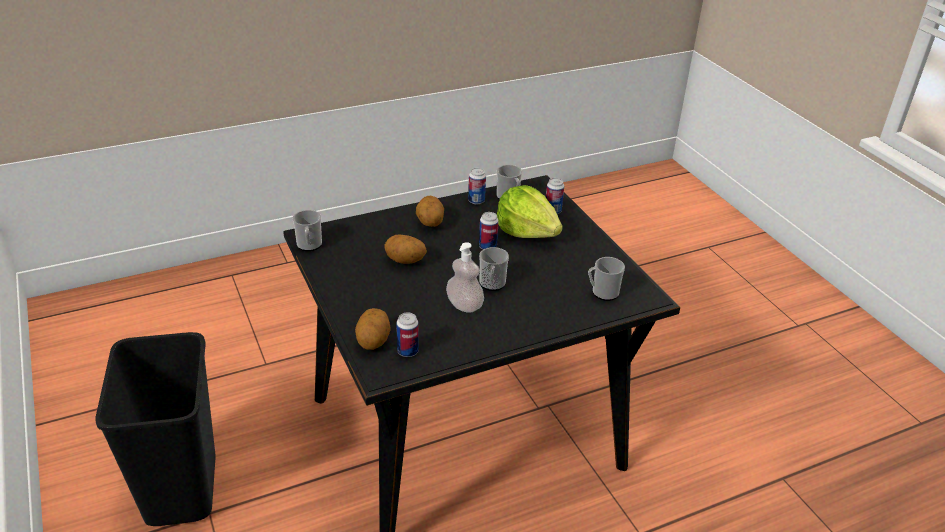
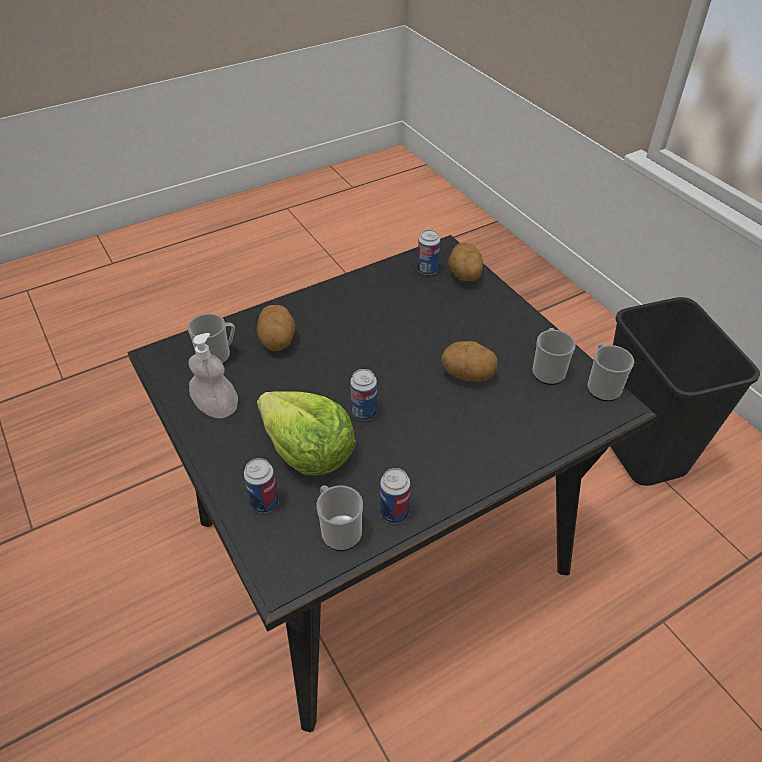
camera: 175 degrees right, 10 degrees up
potato [416,196,444,227] -> potato moved to [257,305,295,351]
soap dispenser [446,242,484,313] -> soap dispenser moved to [188,333,238,418]
mug [479,247,509,291] -> mug moved to [532,328,576,385]

